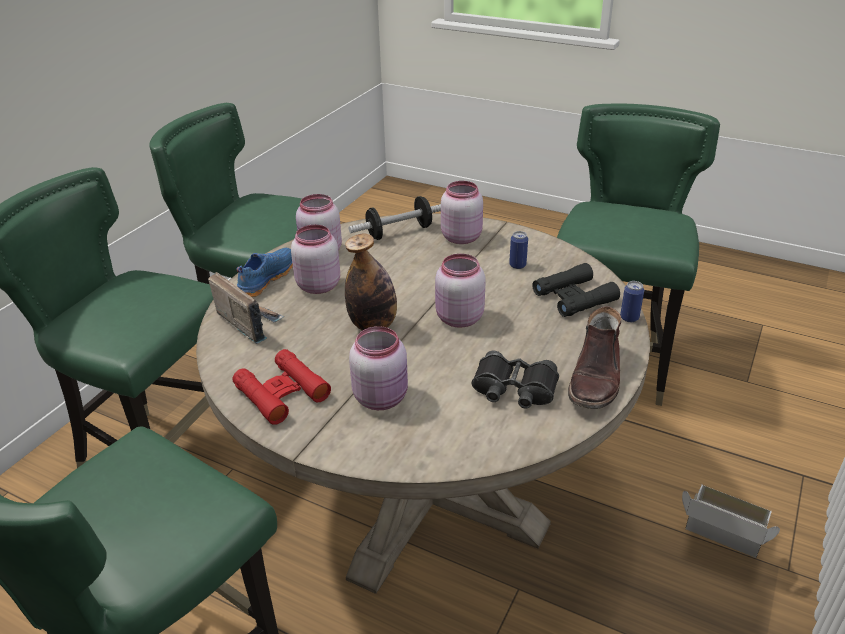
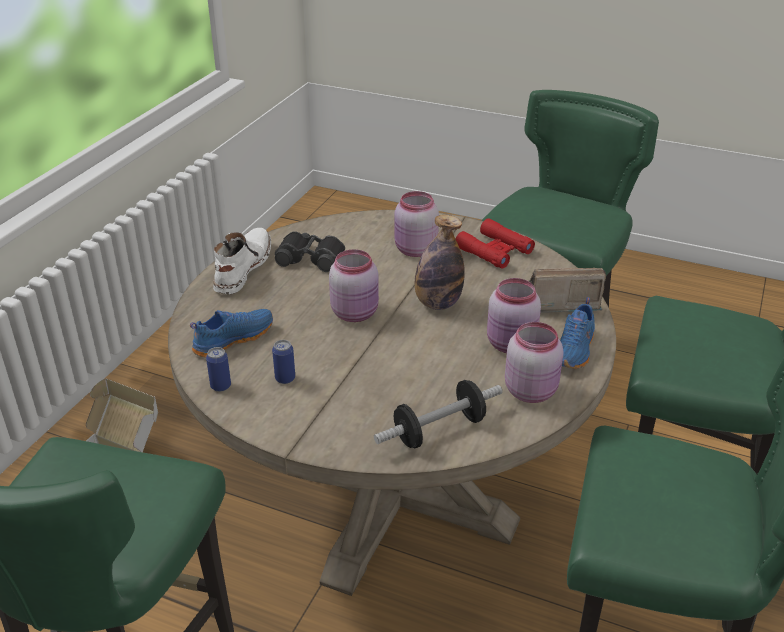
camera: 175 degrees right, 0 degrees up
radio [208,272,284,344] -> radio turned 135 degrees clockwise [529,268,606,313]
pink jar [441,181,483,244] -> none
black binoculars [532,263,620,317] -> blue shoe [190,309,273,357]
brown boot [568,306,621,409] -> white boot [213,228,271,294]
can [620,281,644,322] -> can moved to [206,347,231,392]

